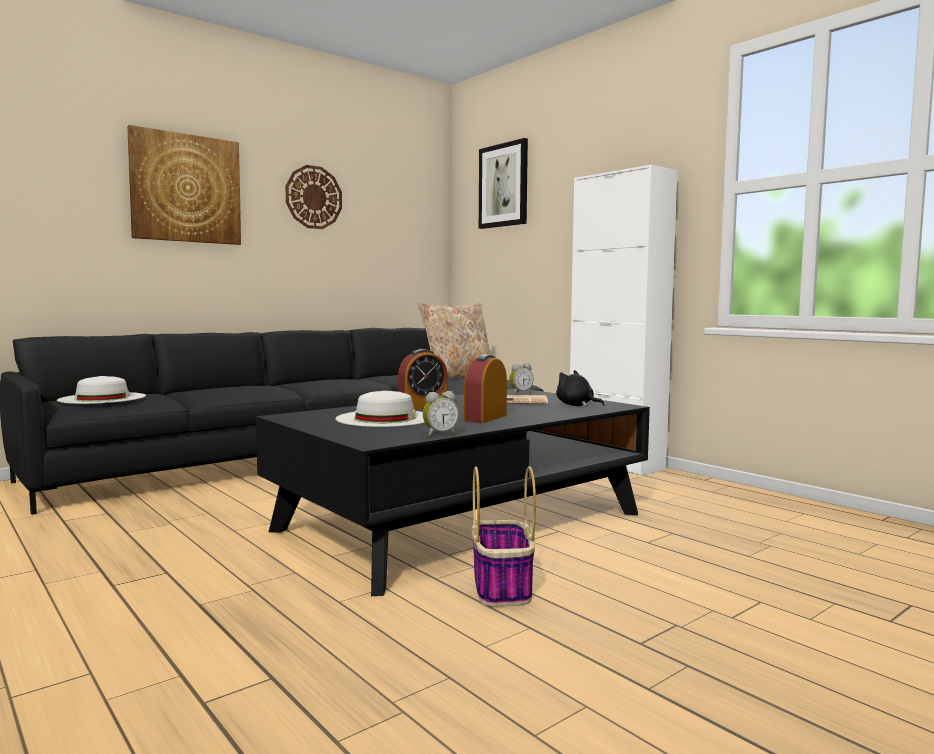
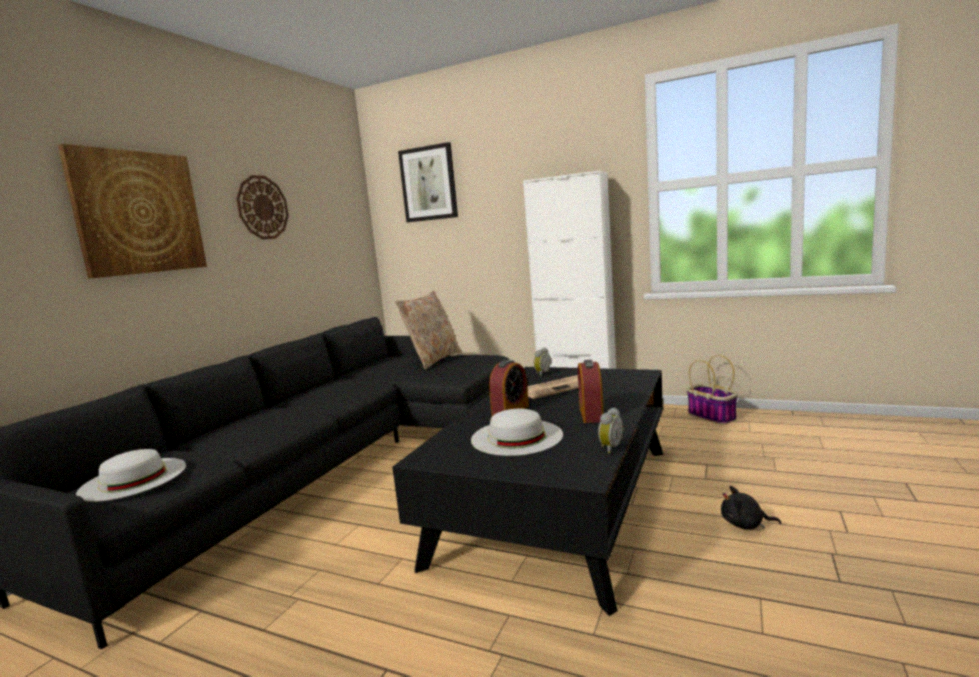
camera: 25 degrees left, 5 degrees up
basket [472,466,536,606] -> basket moved to [687,355,738,425]
black plush toy [556,370,605,406] -> black plush toy moved to [721,486,781,529]

